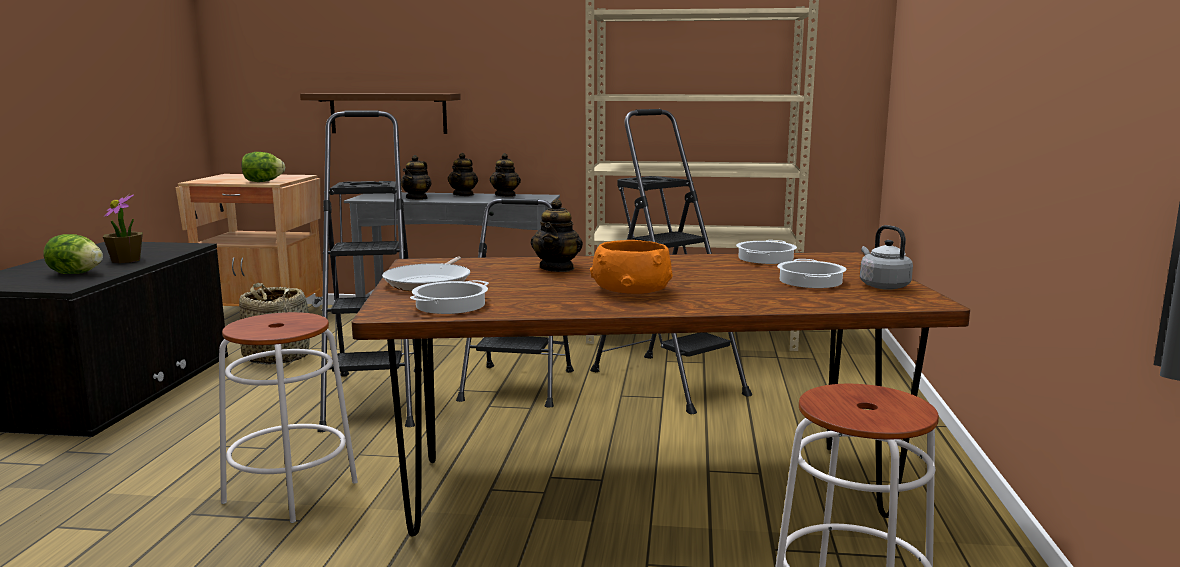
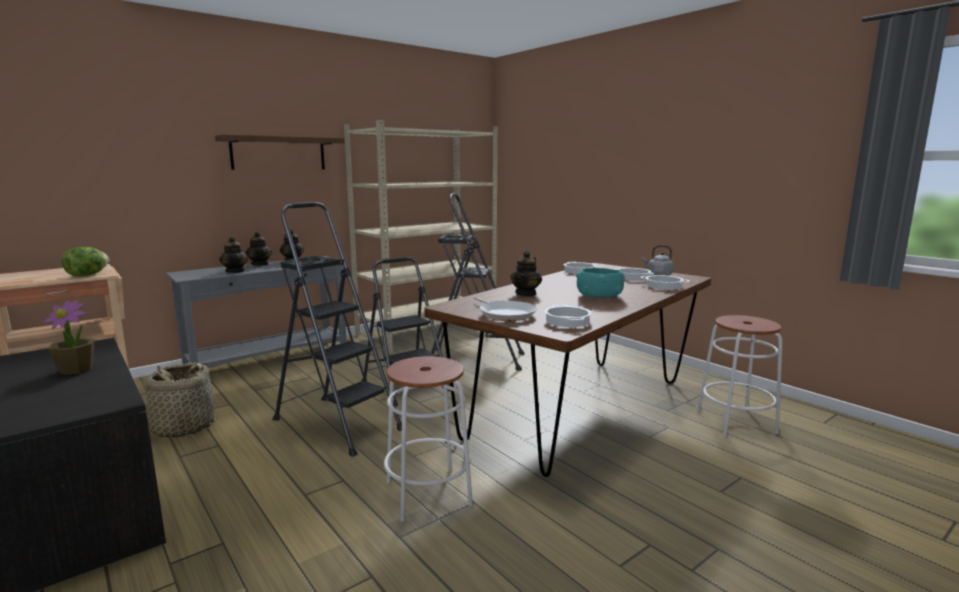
camera: 45 degrees left, 0 degrees up
lettuce [43,234,103,274] -> none
brown shelf [300,93,461,134] -> brown shelf moved to [215,134,345,170]
teapot [531,199,583,272] -> teapot turned 60 degrees clockwise [510,251,542,296]
orange bowl [590,240,673,294] -> turquoise bowl [576,268,625,298]
none -> cooking pot [641,275,690,290]

